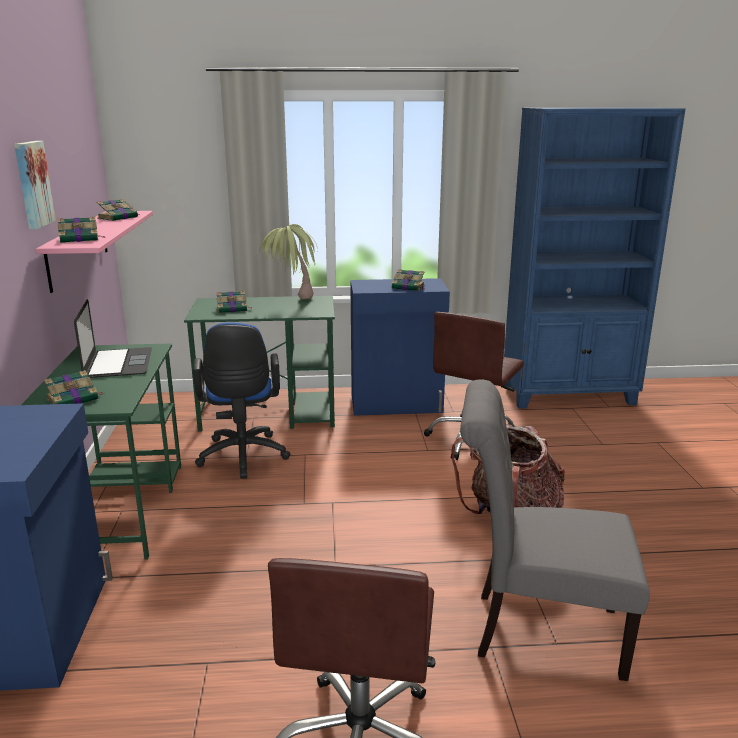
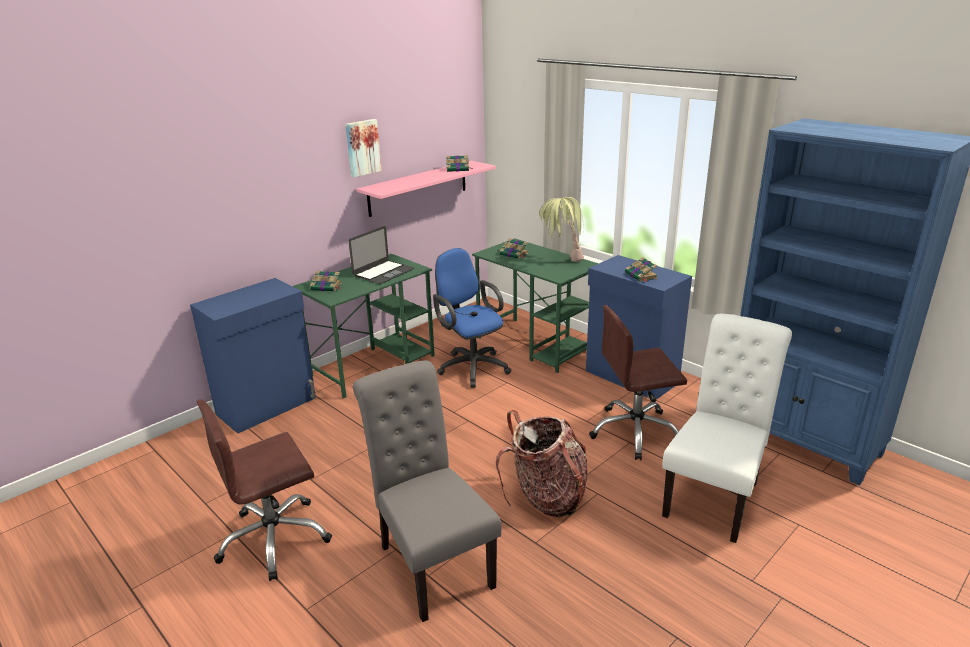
camera: 50 degrees right, 5 degrees up
book [58,217,105,243] -> none
blue office chair [193,322,290,479] -> blue office chair turned 105 degrees clockwise [433,248,512,388]
none -> white chair [662,314,792,543]

